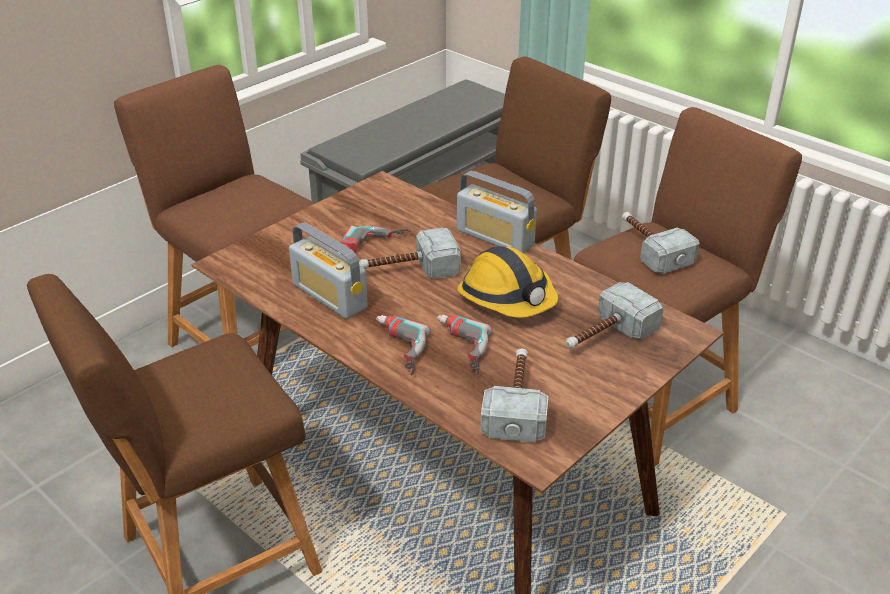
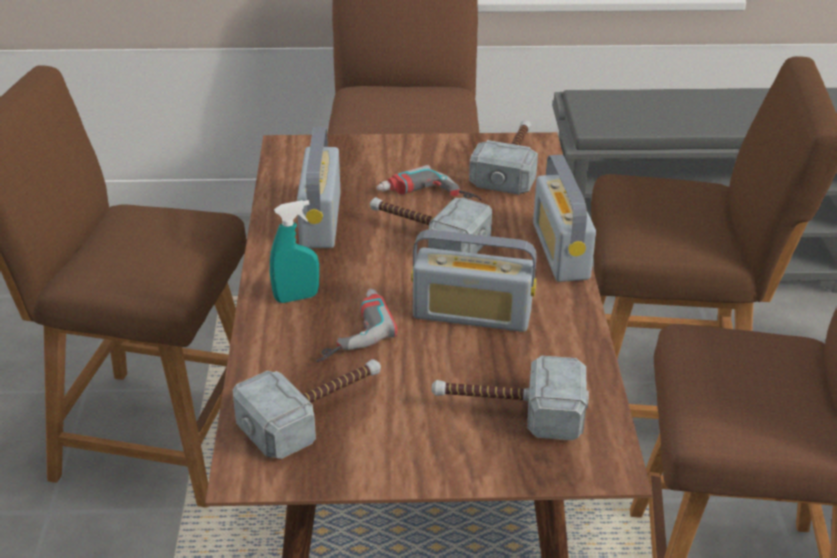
camera: 45 degrees right, 0 degrees up
power drill [376,315,431,376] -> turquoise spray bottle [270,200,319,303]
hard hat [457,246,558,318] -> radio [411,230,537,332]
hammer [622,212,700,274] -> hammer moved to [469,120,538,195]

